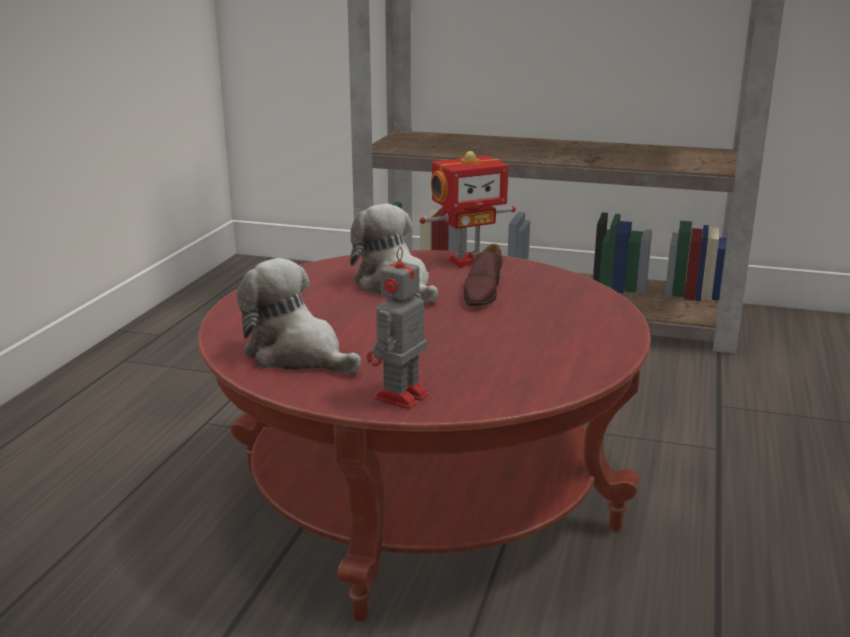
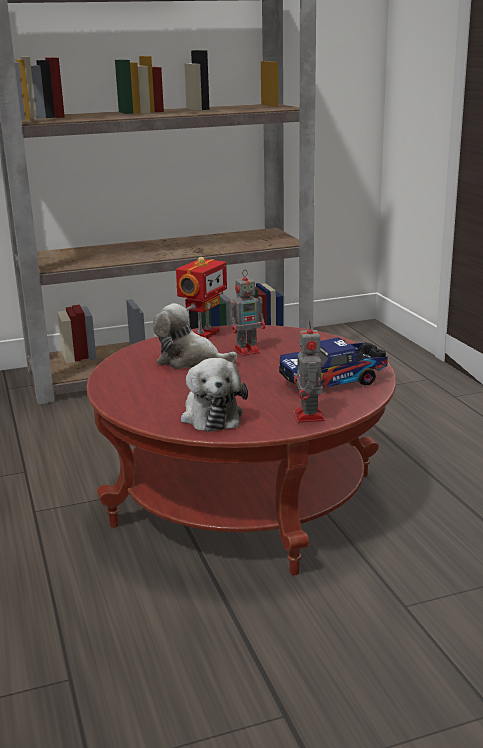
camera: 35 degrees left, 0 degrees up
plush toy [236,258,361,374] -> plush toy turned 105 degrees counterclockwise [181,358,248,432]
brown shoe [464,244,502,306] -> toy robot [229,271,265,356]
none -> toy truck [279,337,388,388]

